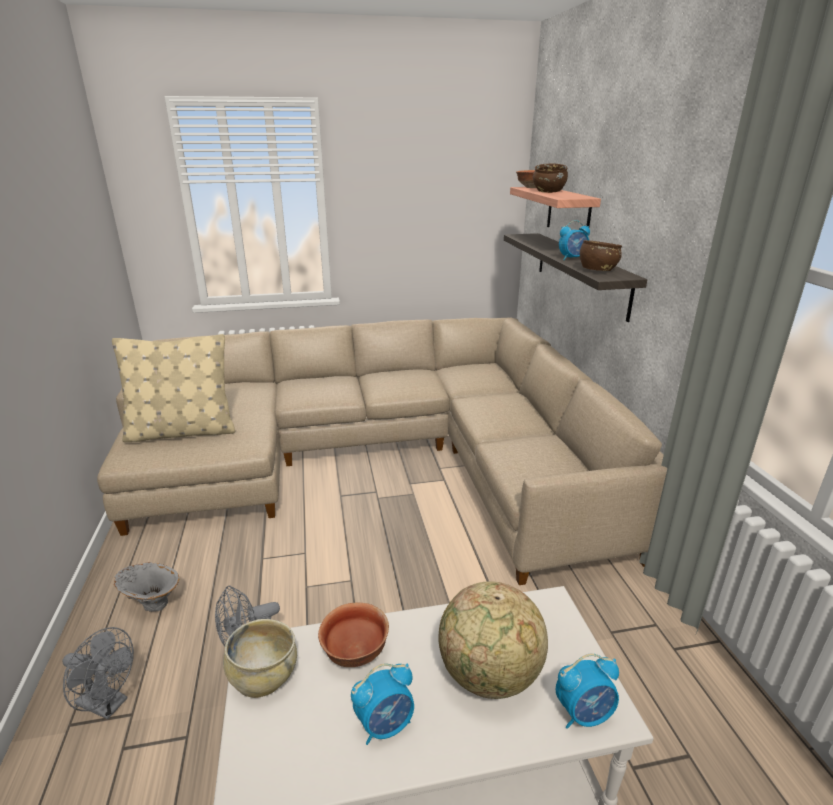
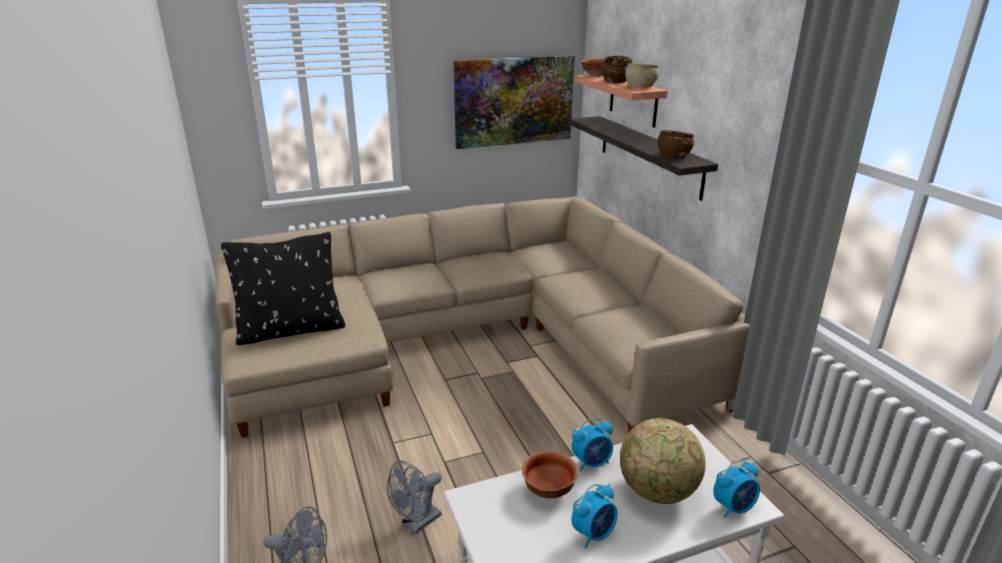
camera: 10 degrees left, 0 degrees up
beige pillow [112,334,235,442] -> black pillow [221,232,345,345]
grey vase [114,562,179,612] -> none
beige bowl [223,619,297,698] -> beige bowl moved to [625,63,659,87]
alarm clock [559,220,590,260] -> alarm clock moved to [572,418,613,472]
none -> picture [453,55,575,149]

